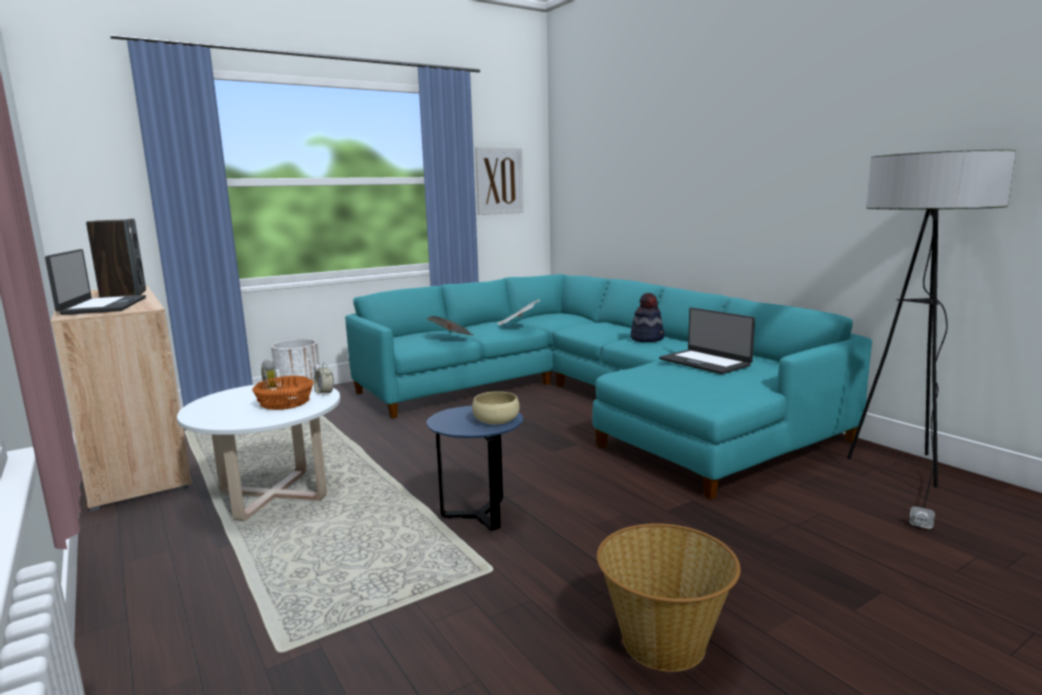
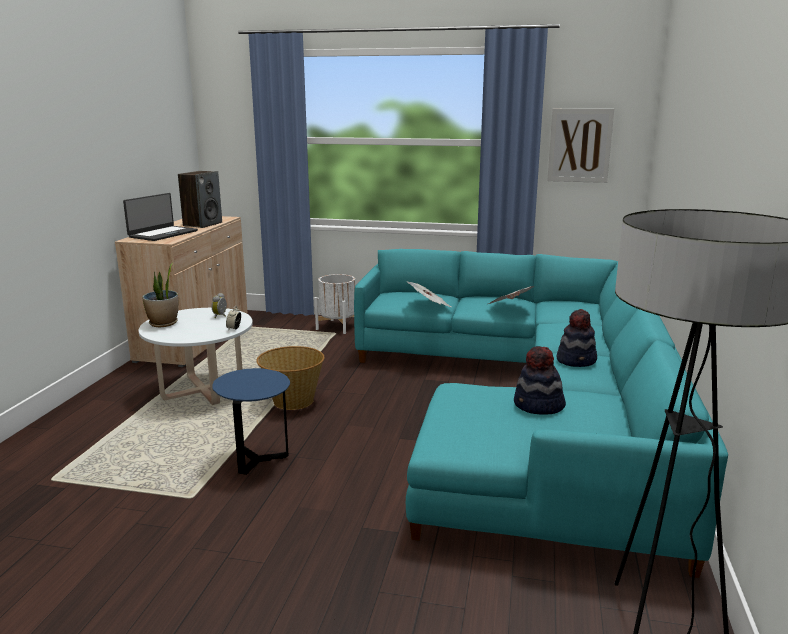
camera: 45 degrees right, 5 degrees up
orange bowl [252,376,313,410] -> none
beige bowl [472,391,520,425] -> none
basket [597,524,741,672] -> basket moved to [256,346,325,410]
laptop [659,307,755,374] -> hat [514,346,566,415]
none -> potted plant [142,263,178,327]

